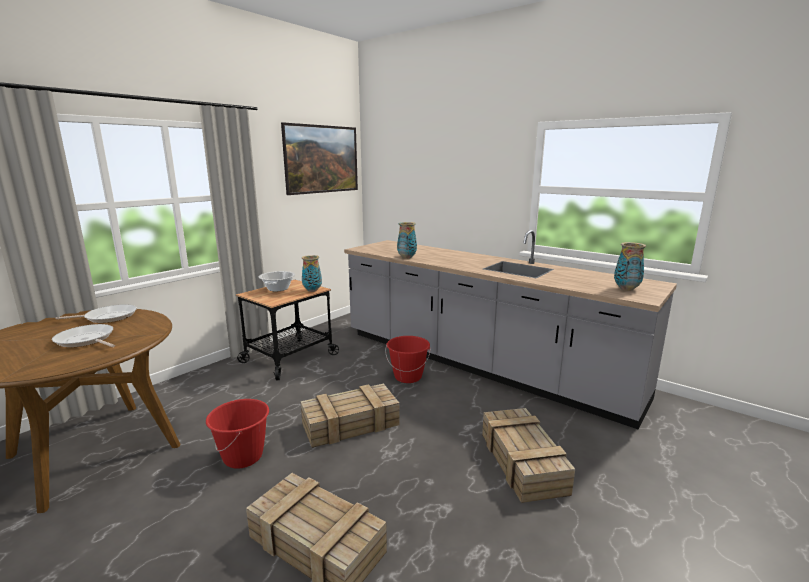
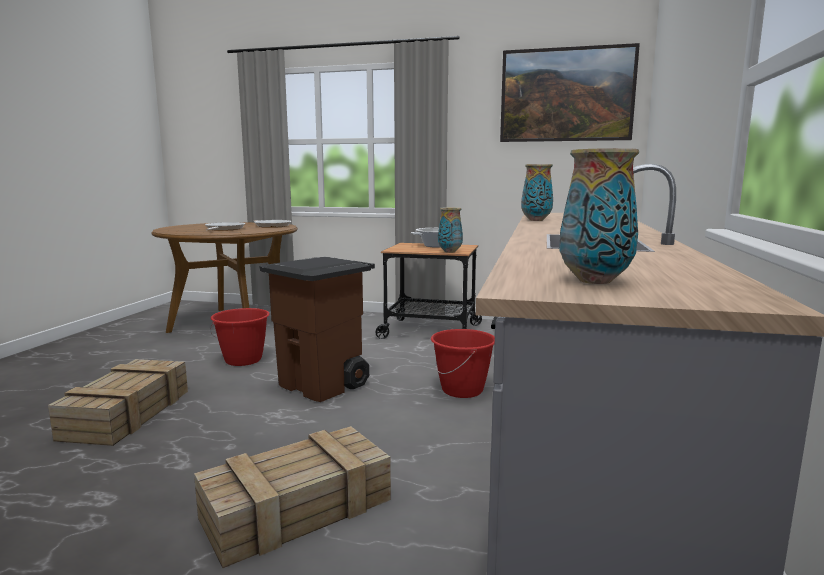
camera: 65 degrees right, 5 degrees down
crate [301,383,400,448] -> brown trash can [259,256,375,402]

